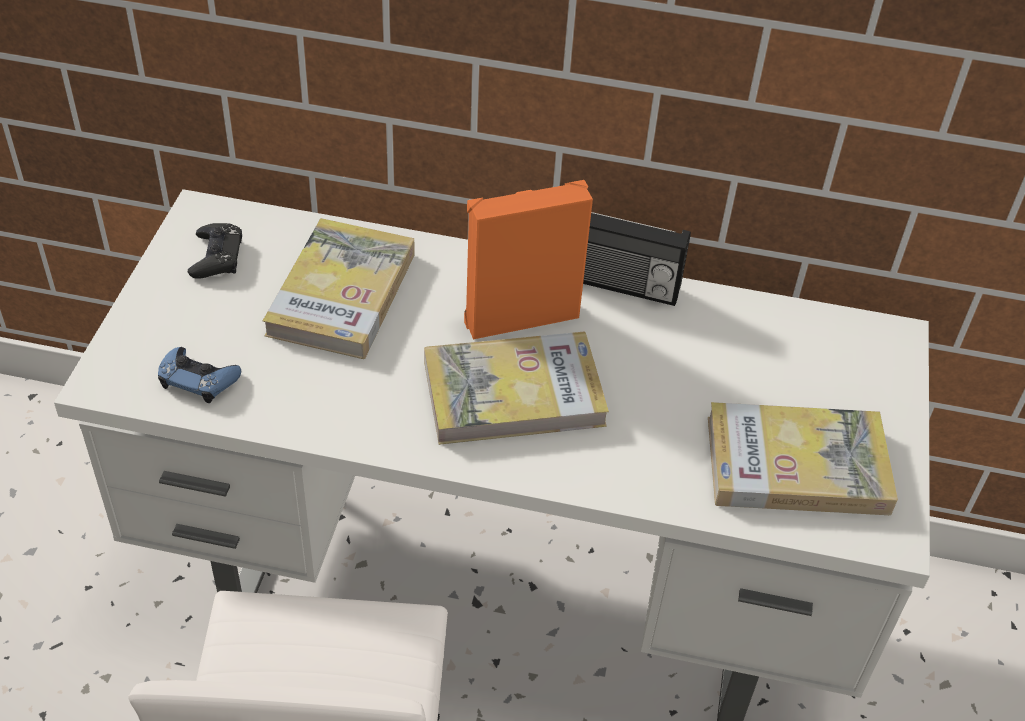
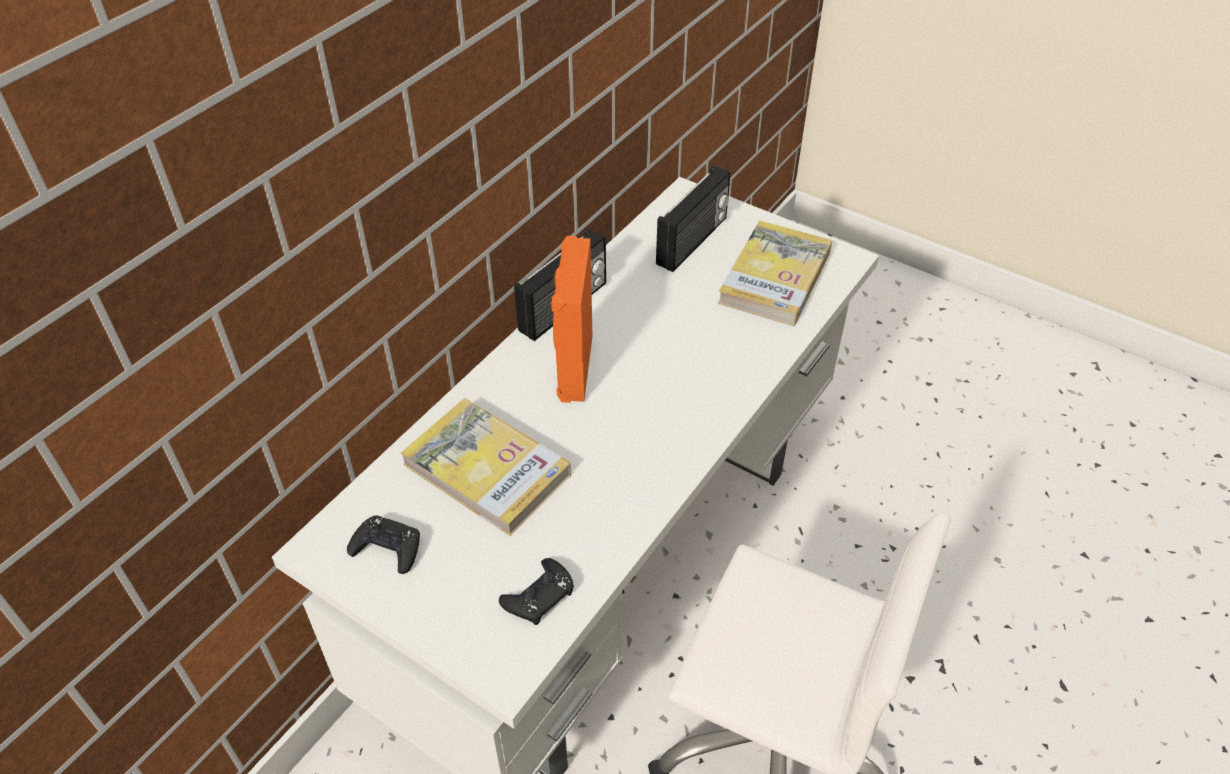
camera: 65 degrees left, 0 degrees up
blue game controller [158,347,241,403] -> black game controller [499,558,574,625]
book [424,332,609,445] -> none
none -> radio [656,166,731,272]

